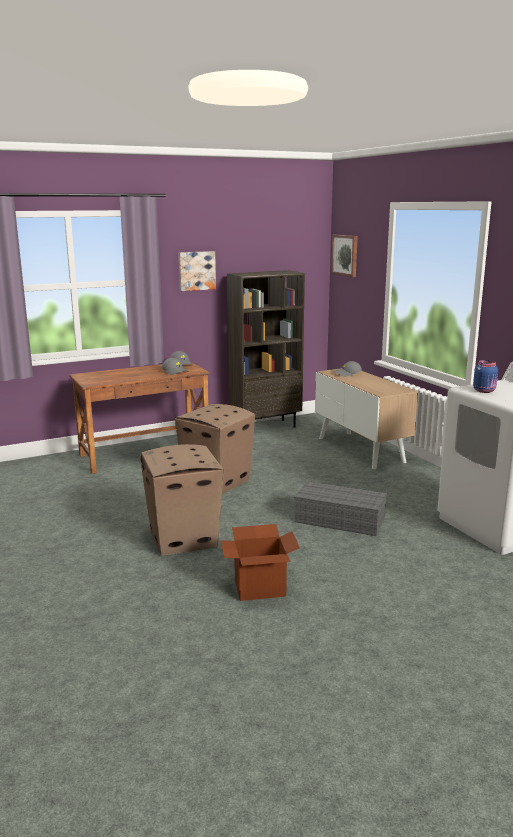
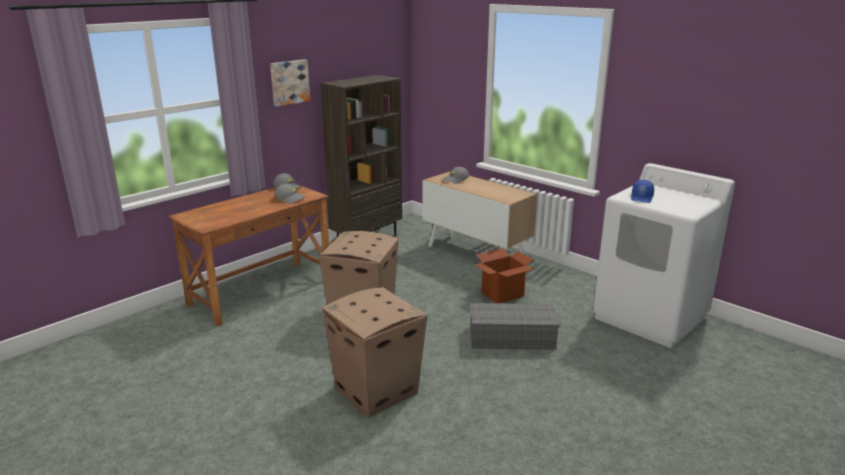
camera: 20 degrees left, 5 degrees up
cardboard box [220,524,300,601] -> cardboard box moved to [475,248,534,303]
picture [331,235,358,277] -> none
blue jar [473,360,498,393] -> blue cap [631,180,654,203]

